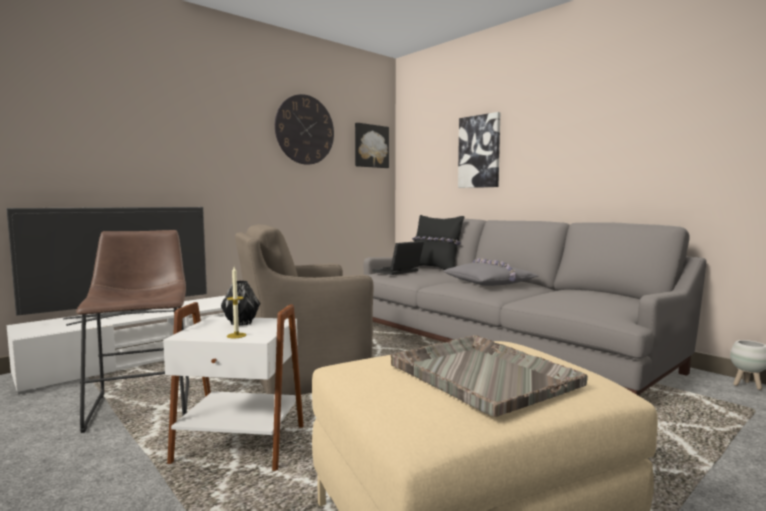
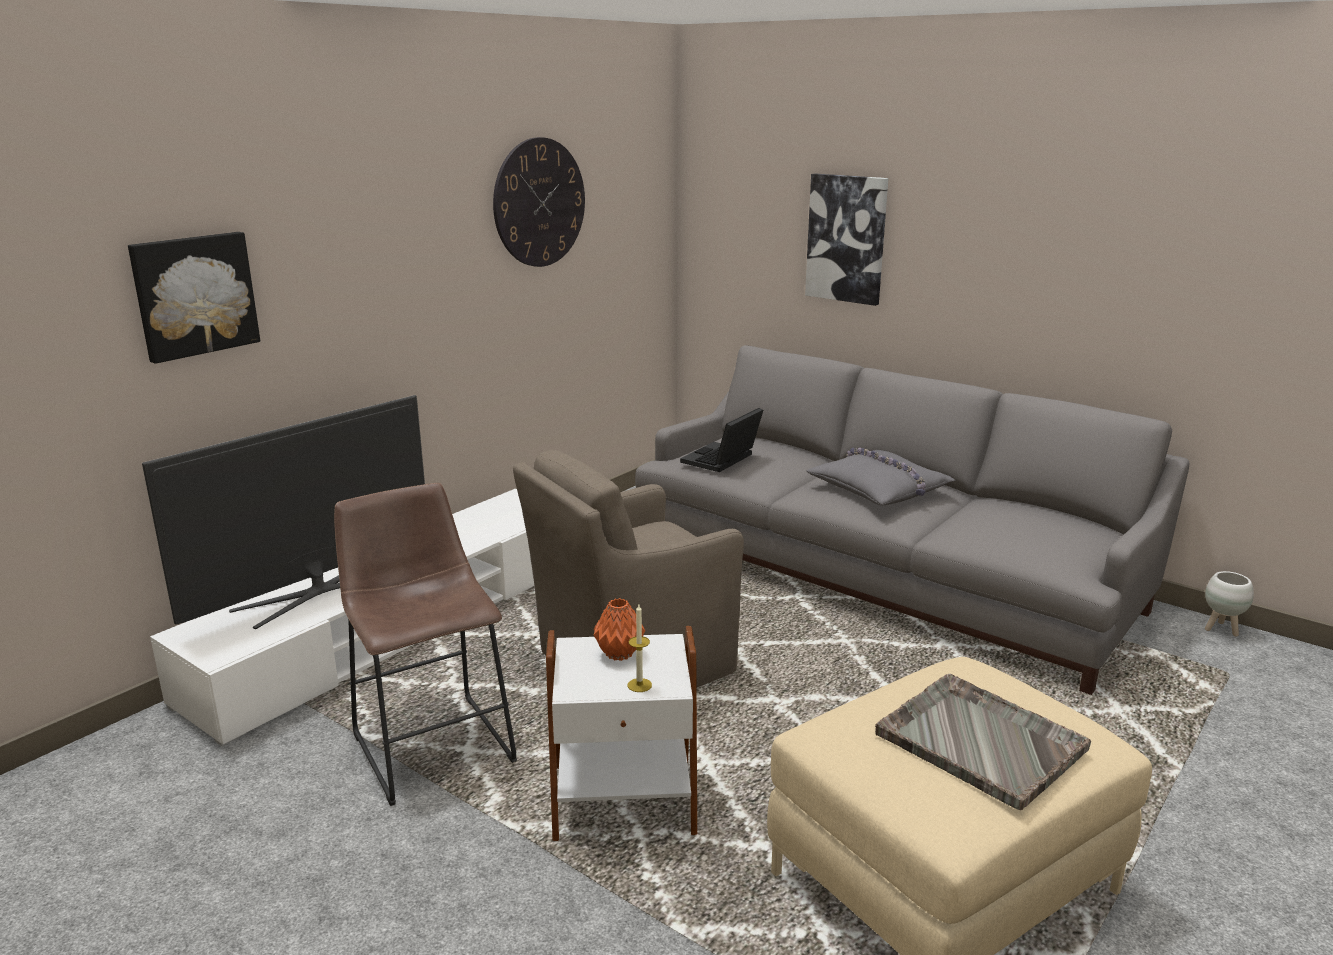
camera: 10 degrees left, 15 degrees up
black vase [221,280,260,326] -> orange vase [594,598,645,661]
picture [355,123,389,168] -> picture moved to [128,232,260,364]
black pillow [412,215,464,270] -> none

